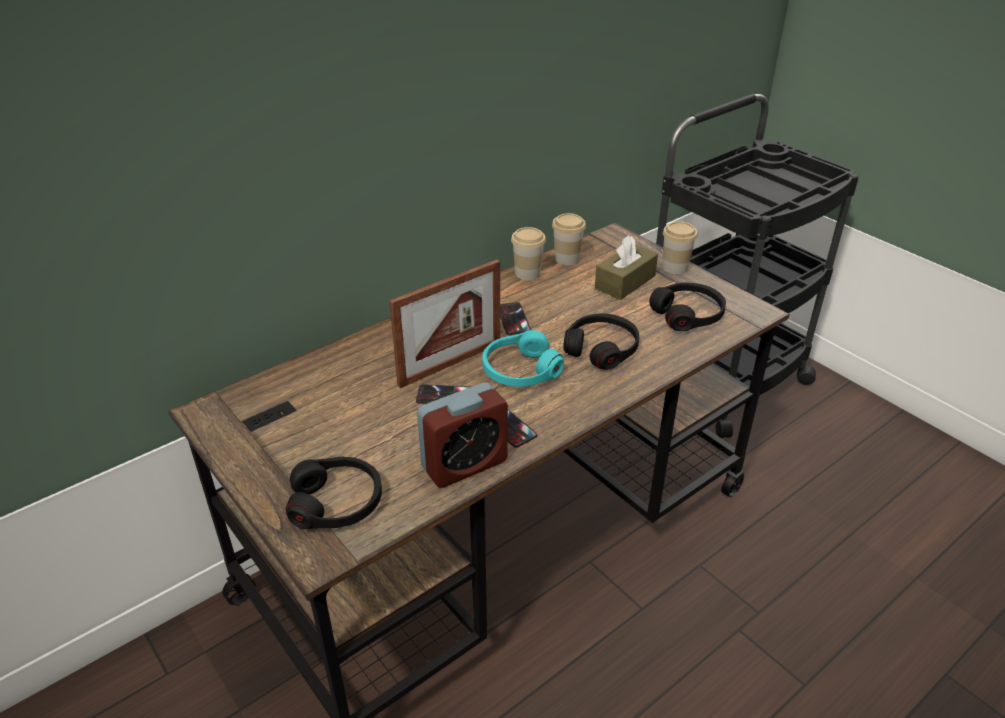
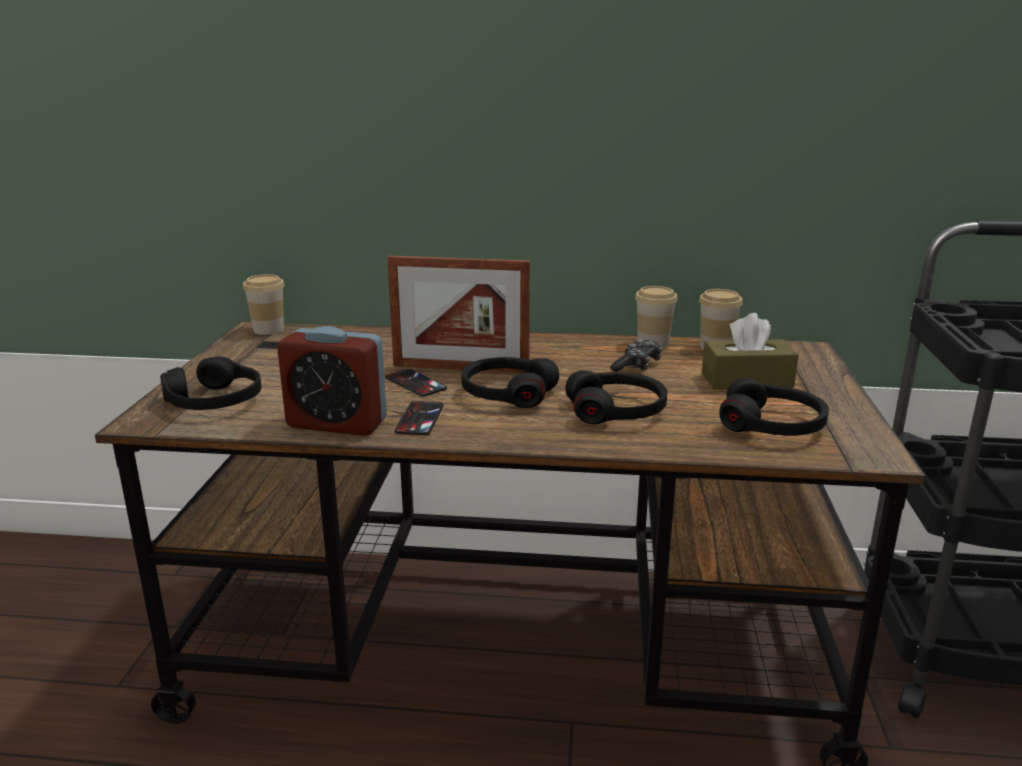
camera: 45 degrees right, 15 degrees down
turquoise headphones [482,330,564,387] -> black headphones [461,357,559,408]
phone [500,302,531,335] -> none
cup [663,221,698,274] -> cup moved to [243,274,285,335]
none -> game controller [610,339,663,372]

